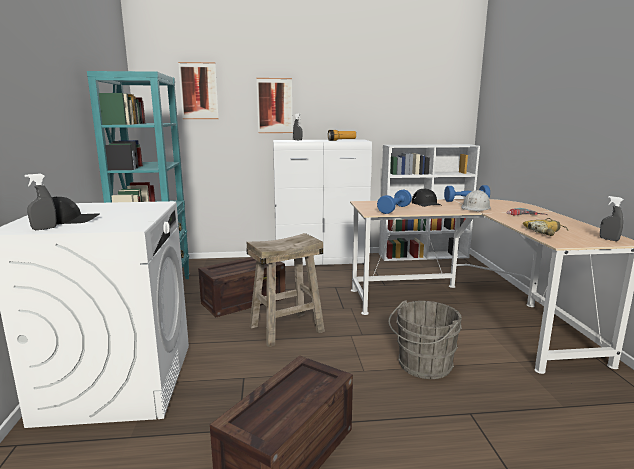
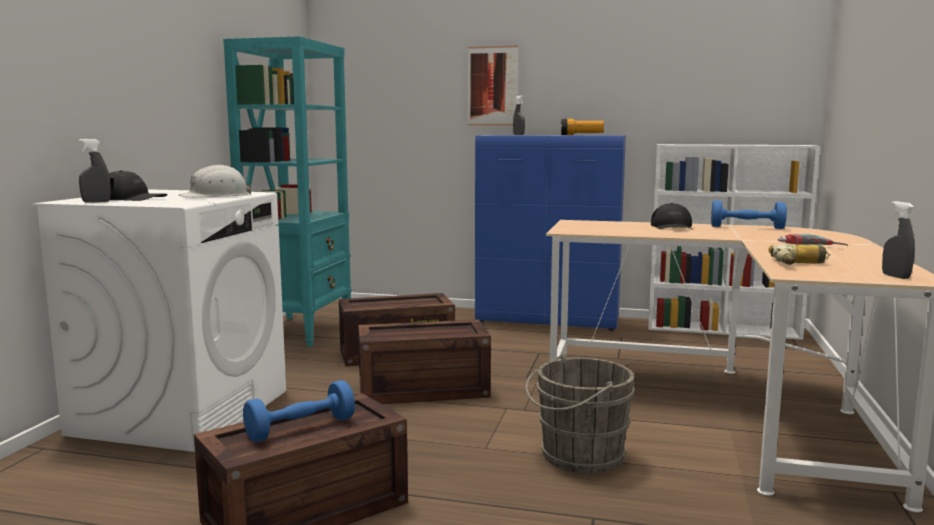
camera: 20 degrees right, 5 degrees down
picture [178,62,219,119] -> none
beige stool [246,233,325,347] -> crate [358,320,491,404]
white cabinet [273,139,372,266] -> blue cabinet [475,135,626,331]
blue dumbbell [377,190,412,214] -> blue dumbbell moved to [243,380,355,442]
white hard hat [461,190,491,211] -> white hard hat moved to [179,165,251,197]

